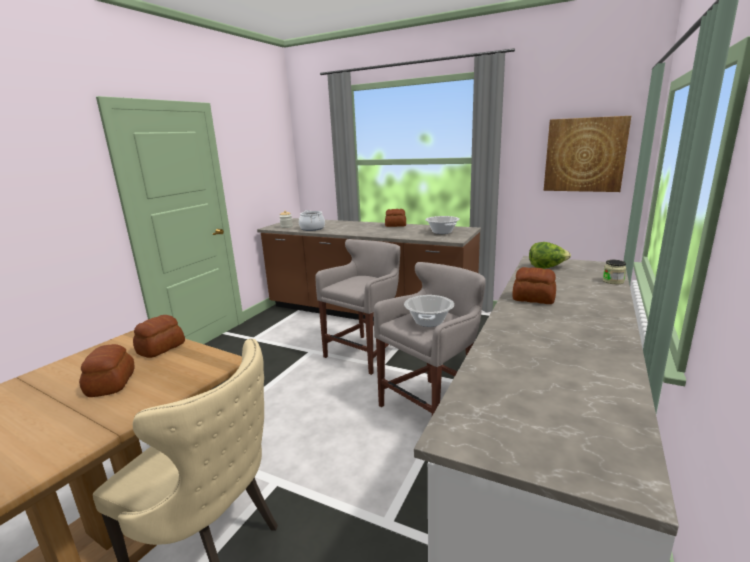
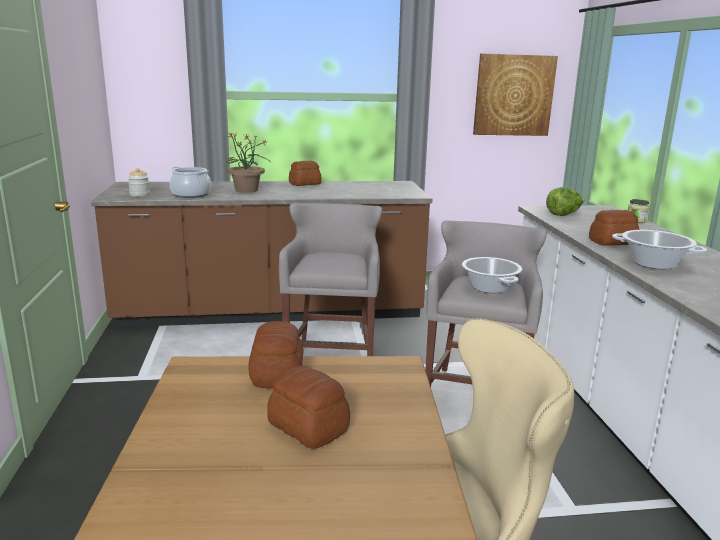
camera: 35 degrees left, 0 degrees up
cooking pot [425,216,460,234] -> cooking pot moved to [612,230,707,269]
none -> potted plant [224,133,268,193]

